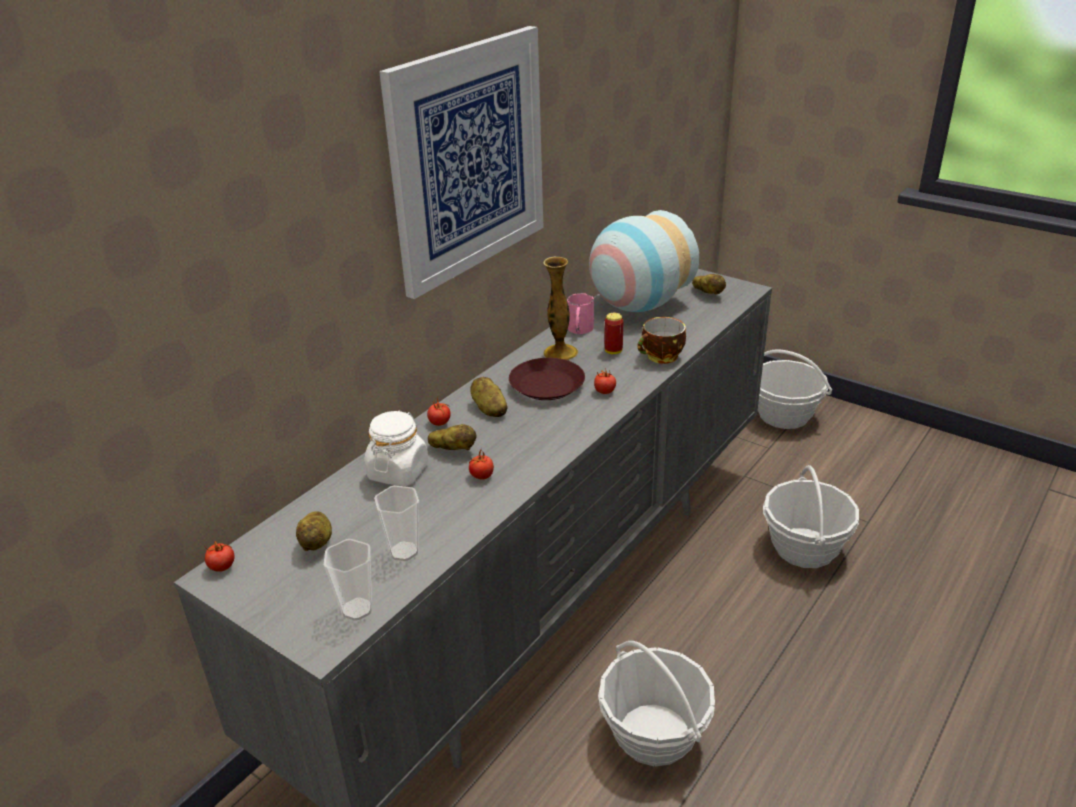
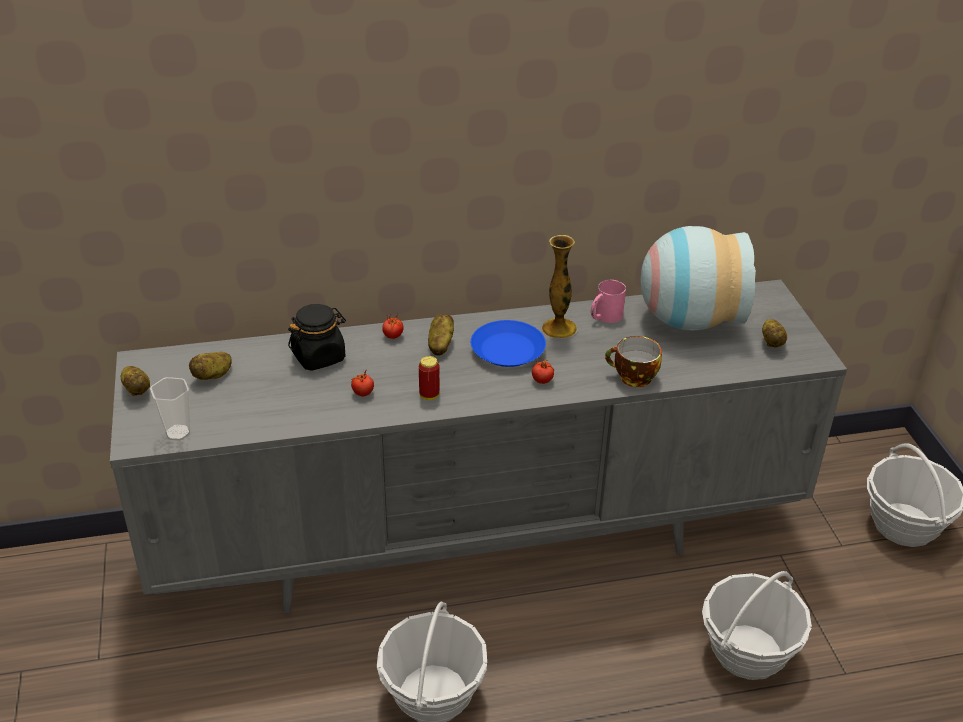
camera: 40 degrees right, 5 degrees up
tomato [203,541,234,572] -> none
white jar [365,411,429,486] -> black jar [288,304,346,371]
cup [374,485,419,561] -> none
picture [379,26,544,299] -> none
potato [428,424,476,450] -> potato moved to [120,366,150,396]
brown plate [509,358,585,400] -> blue plate [471,320,546,367]
can [605,313,623,354] -> can moved to [419,356,440,400]

